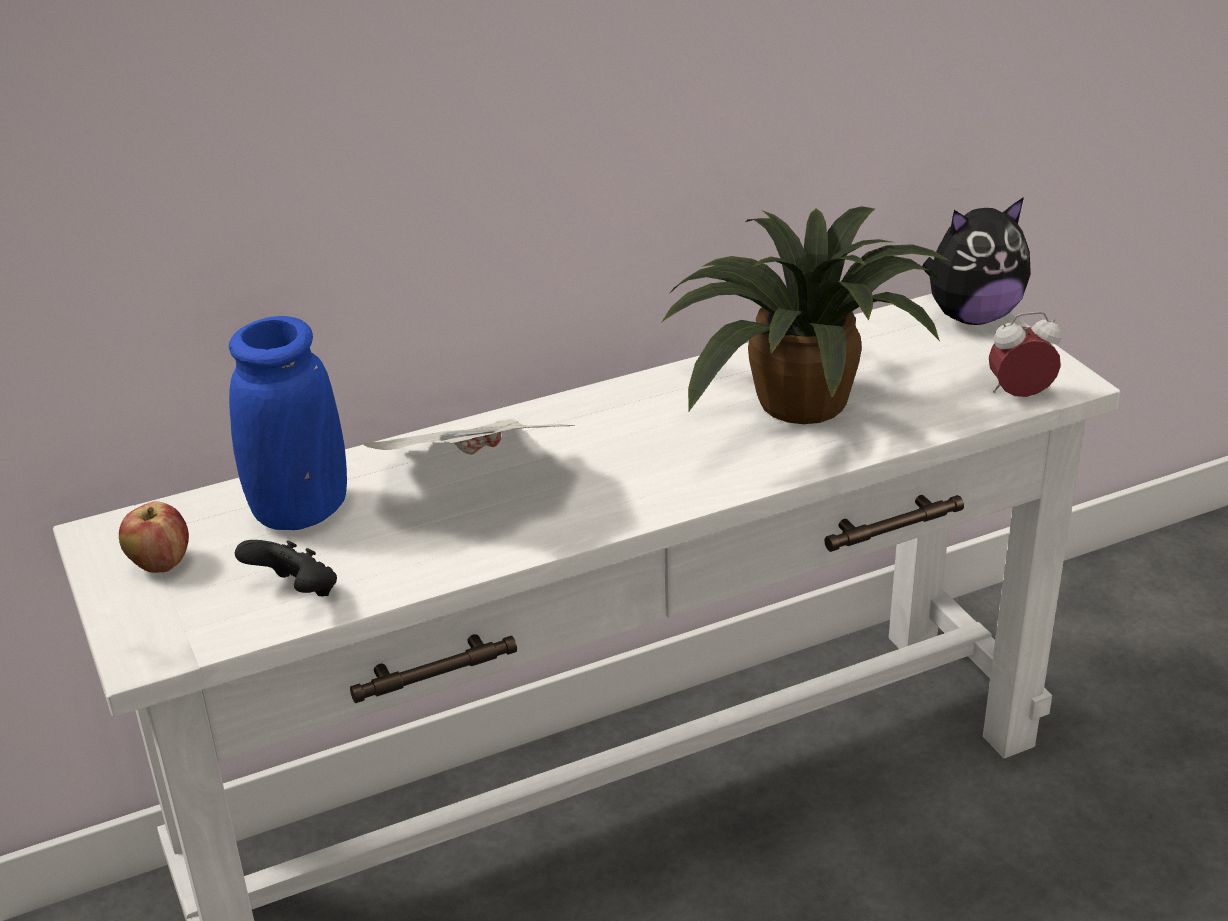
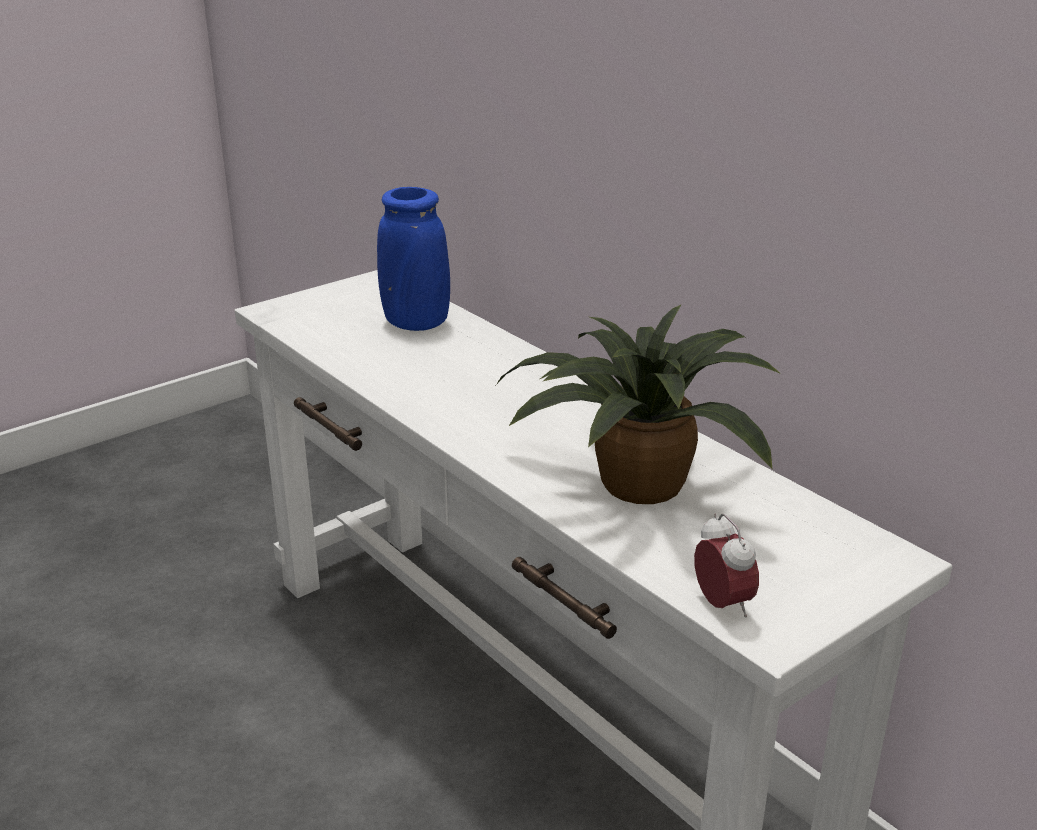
camera: 75 degrees right, 5 degrees down
apple [119,501,189,573] -> none
black game controller [235,540,337,596] -> none
newspaper [363,419,574,455] -> none
plush toy [922,197,1031,325] -> none

